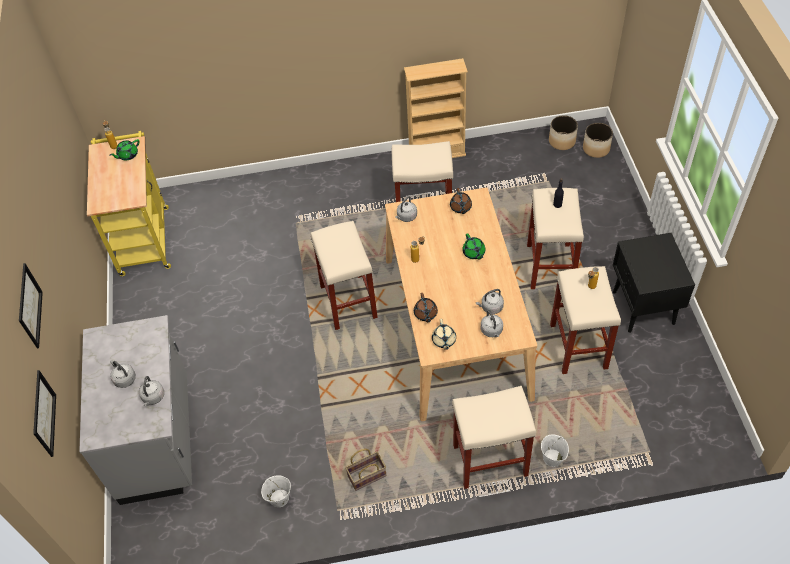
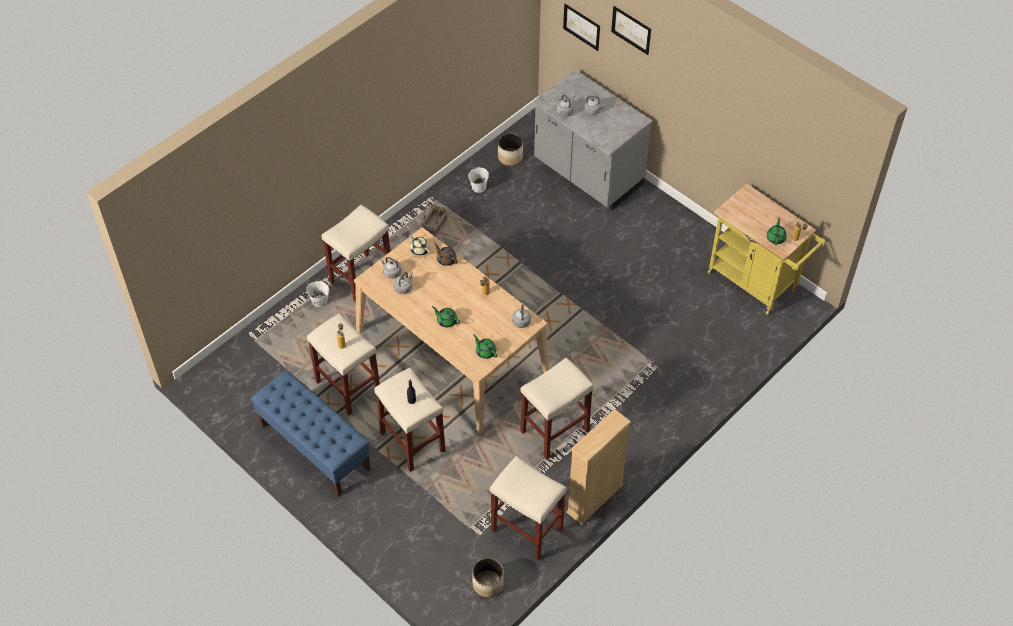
camera: 140 degrees right, 0 degrees up
beige stool [311,221,378,330] -> beige stool moved to [490,456,567,560]
brown teapot [450,188,472,214] -> green teapot [473,335,497,359]
planter [583,123,613,158] -> planter moved to [498,133,523,166]
black nightstand [613,233,695,333] -> blue bench [251,370,371,497]

